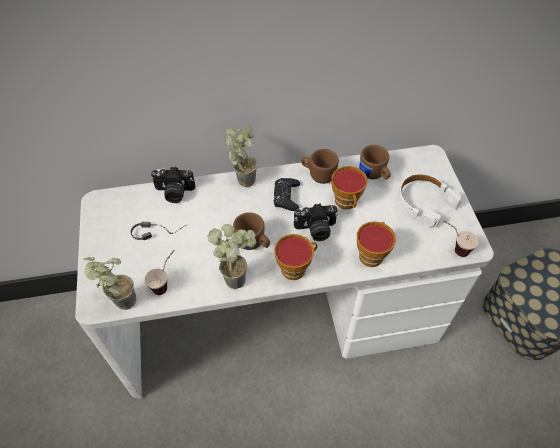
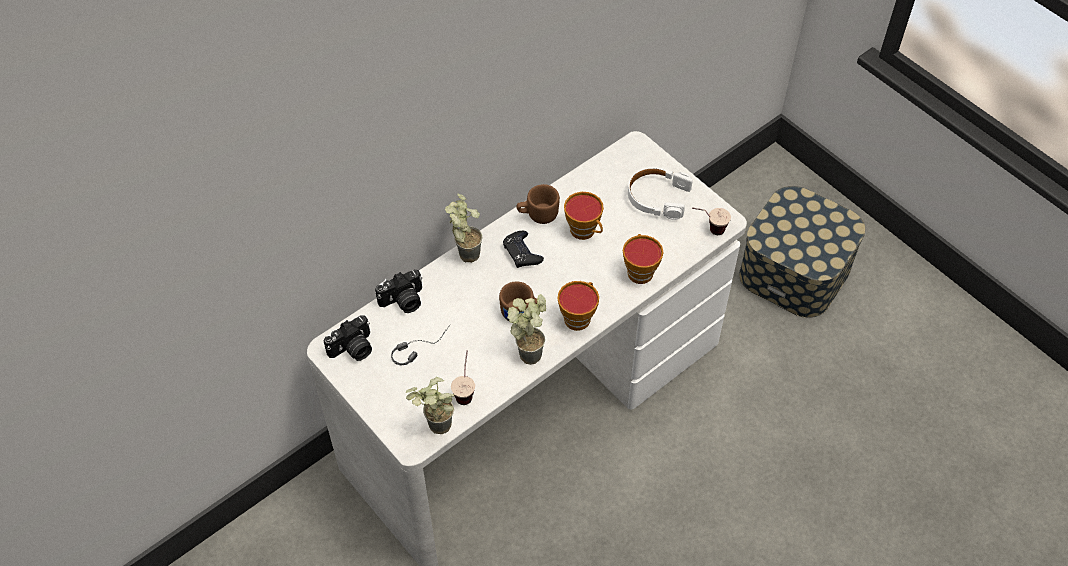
camera: 30 degrees left, 0 degrees up
camera [294,203,338,241] -> camera moved to [324,315,372,361]
brown mug [359,145,391,179] -> none

